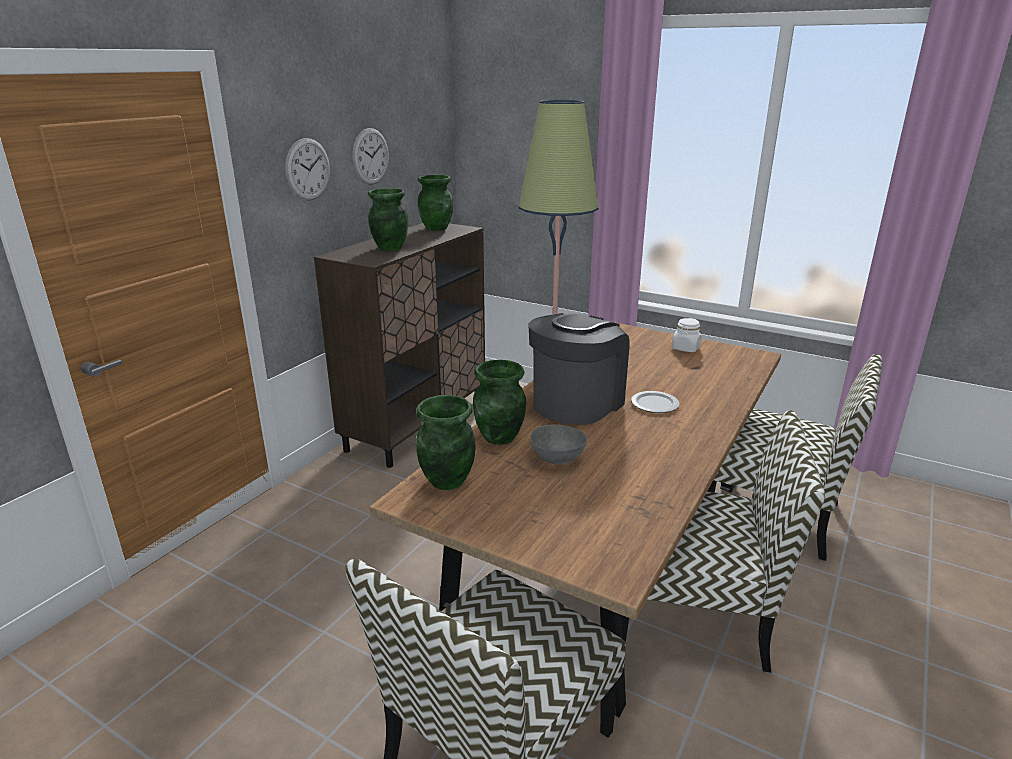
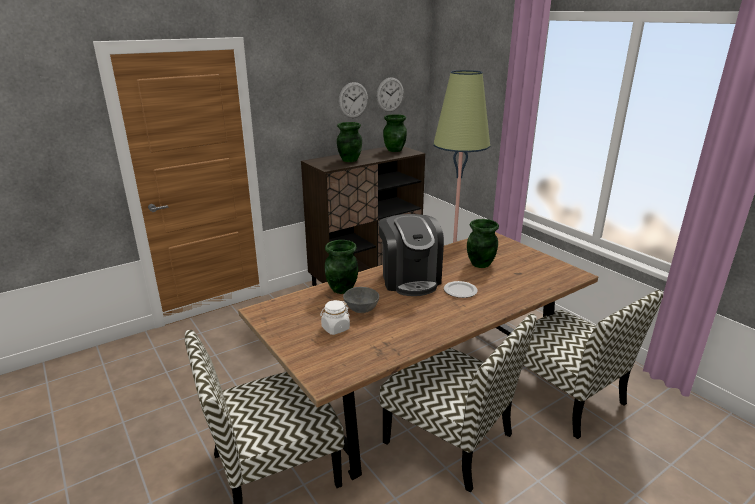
camera: 25 degrees right, 0 degrees up
wall clock [285,138,330,200] -> wall clock moved to [376,77,404,112]
green vase [416,395,476,490] -> green vase moved to [467,219,499,268]
coffee machine [528,313,630,425] -> coffee machine turned 105 degrees clockwise [378,214,444,296]
white jar [672,318,702,352] -> white jar moved to [320,300,350,335]

